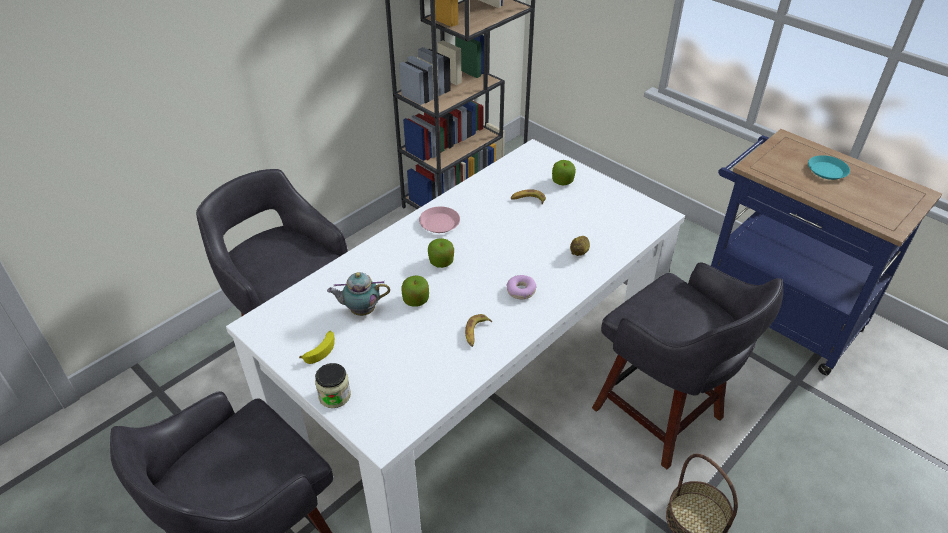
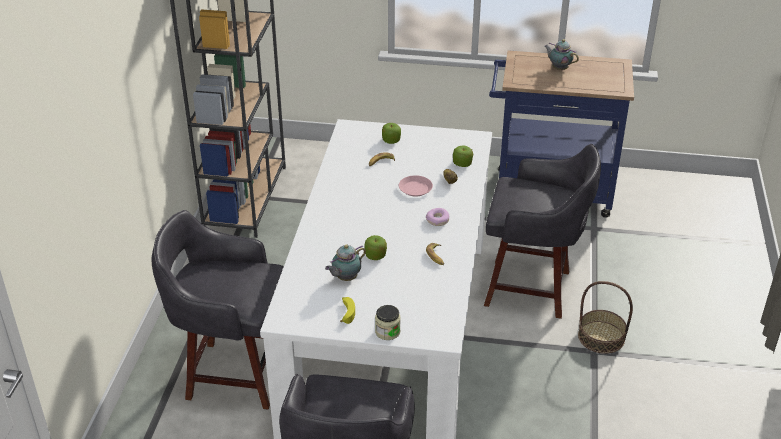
camera: 35 degrees left, 5 degrees down
pink plate [419,206,460,233] -> pink plate moved to [399,175,433,197]
apple [428,238,454,268] -> apple moved to [453,145,473,167]
turquoise plate [808,155,850,180] -> teapot [545,39,579,70]

